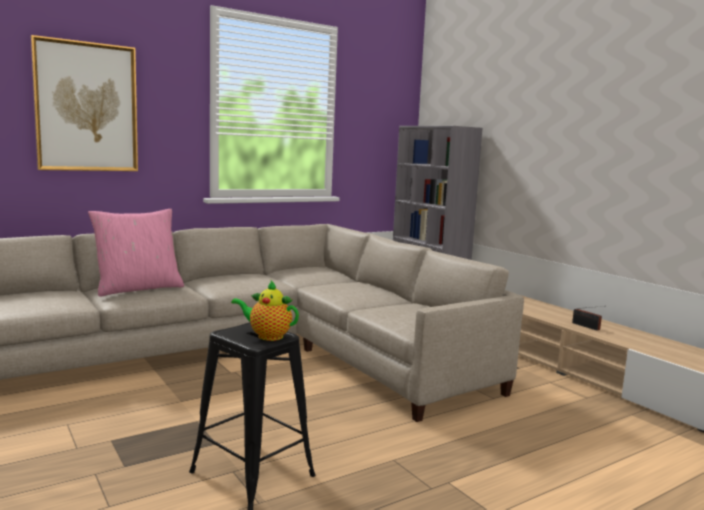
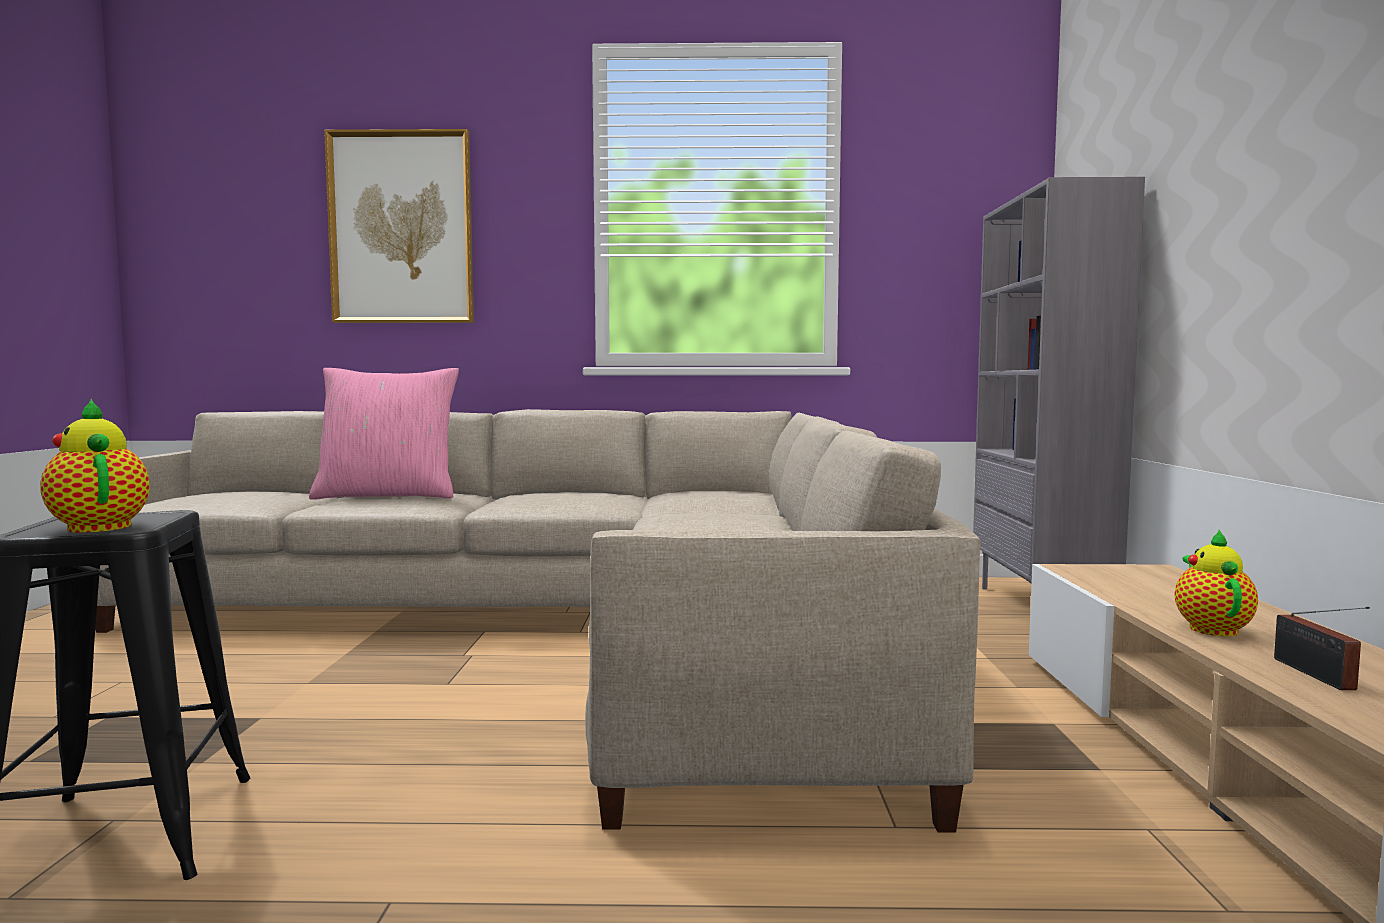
camera: 35 degrees right, 5 degrees down
none -> teapot [1175,530,1258,636]

